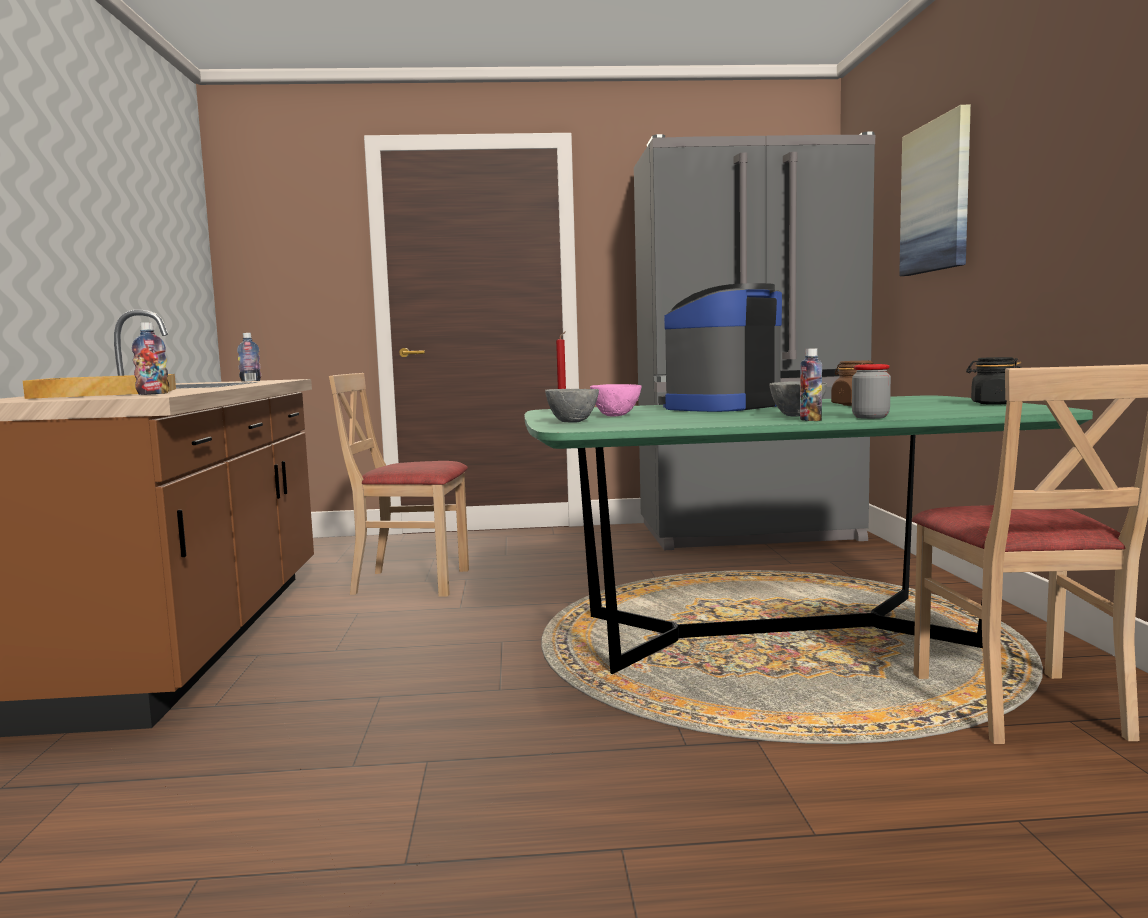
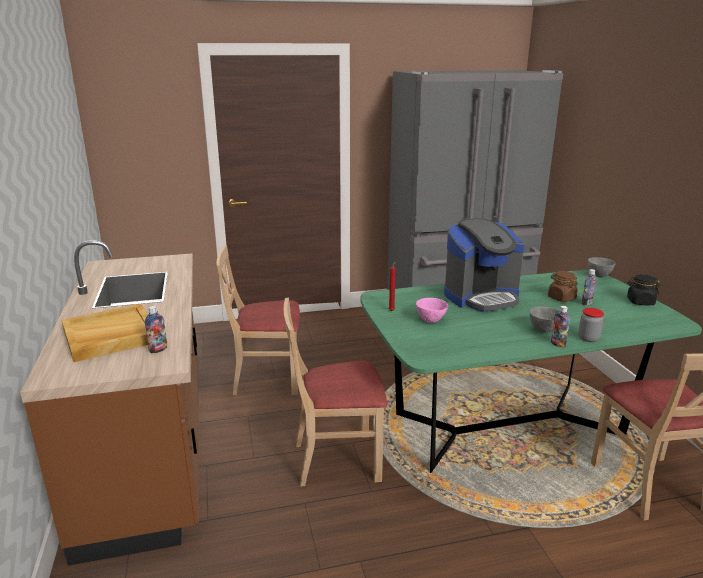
camera: 10 degrees left, 15 degrees up
bottle [237,333,261,382] -> bottle moved to [581,269,597,305]
grey bowl [545,389,599,423] -> grey bowl moved to [588,257,616,277]
coffee machine [658,283,782,412] -> coffee machine turned 150 degrees counterclockwise [444,218,525,312]
picture [899,105,971,276] -> none
none -> beige chair [284,298,387,487]

